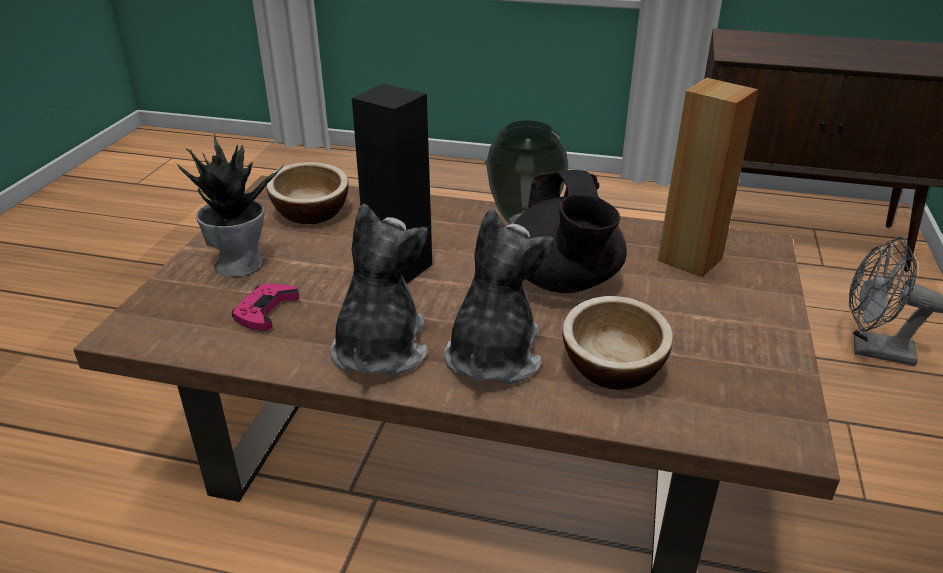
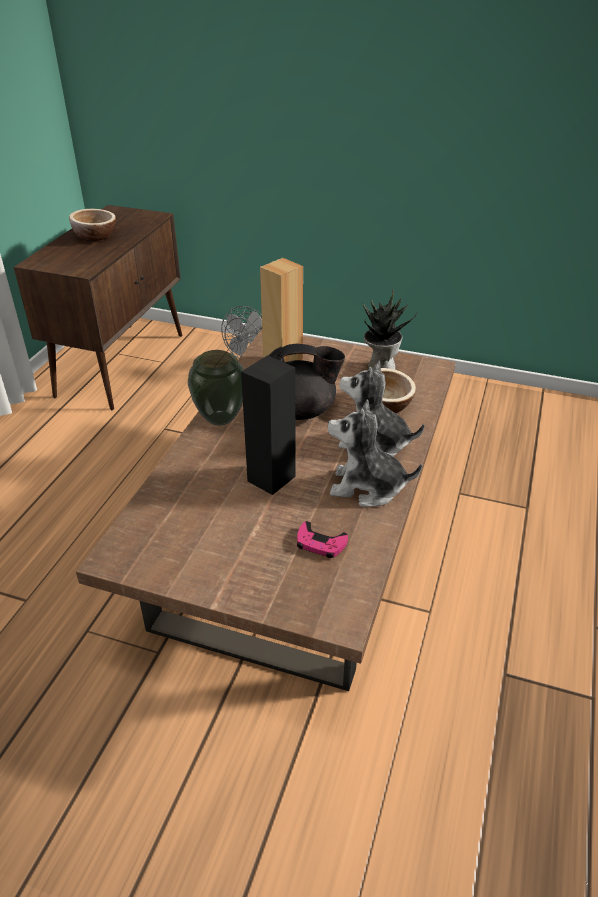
camera: 85 degrees left, 5 degrees up
potted plant [175,133,283,277] -> potted plant moved to [362,290,417,370]
bowl [266,162,349,224] -> bowl moved to [69,209,116,241]

